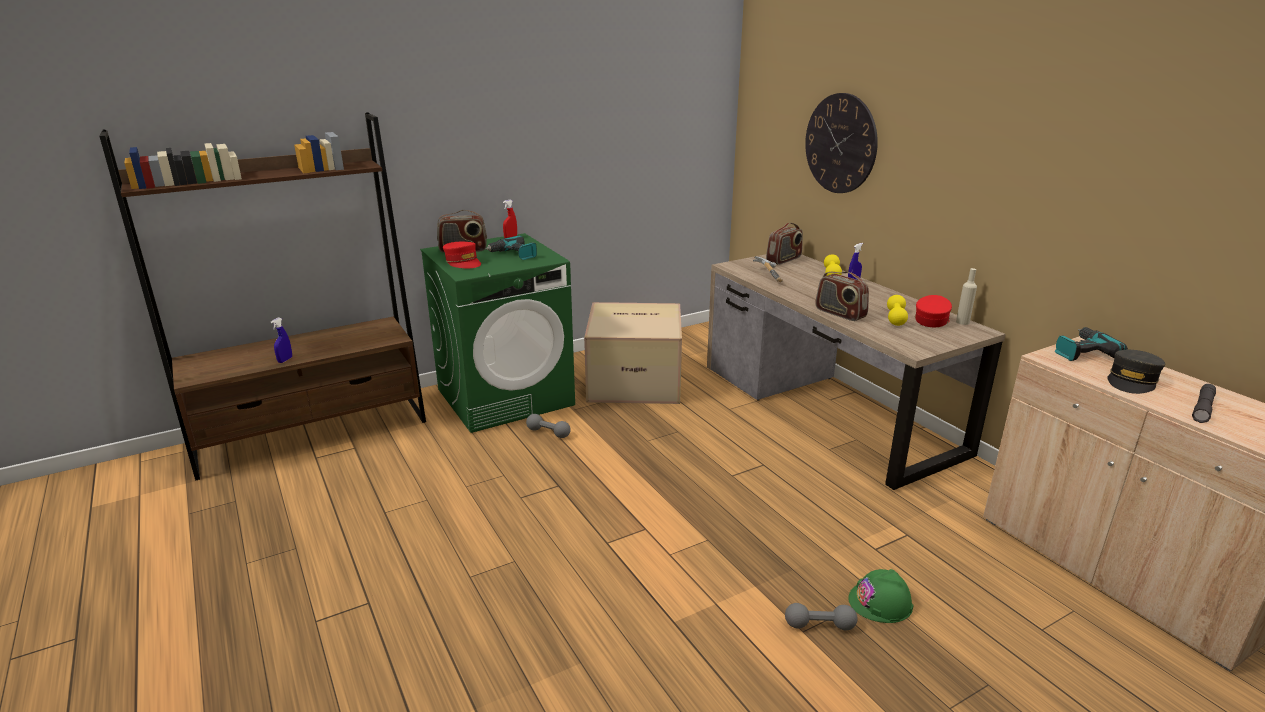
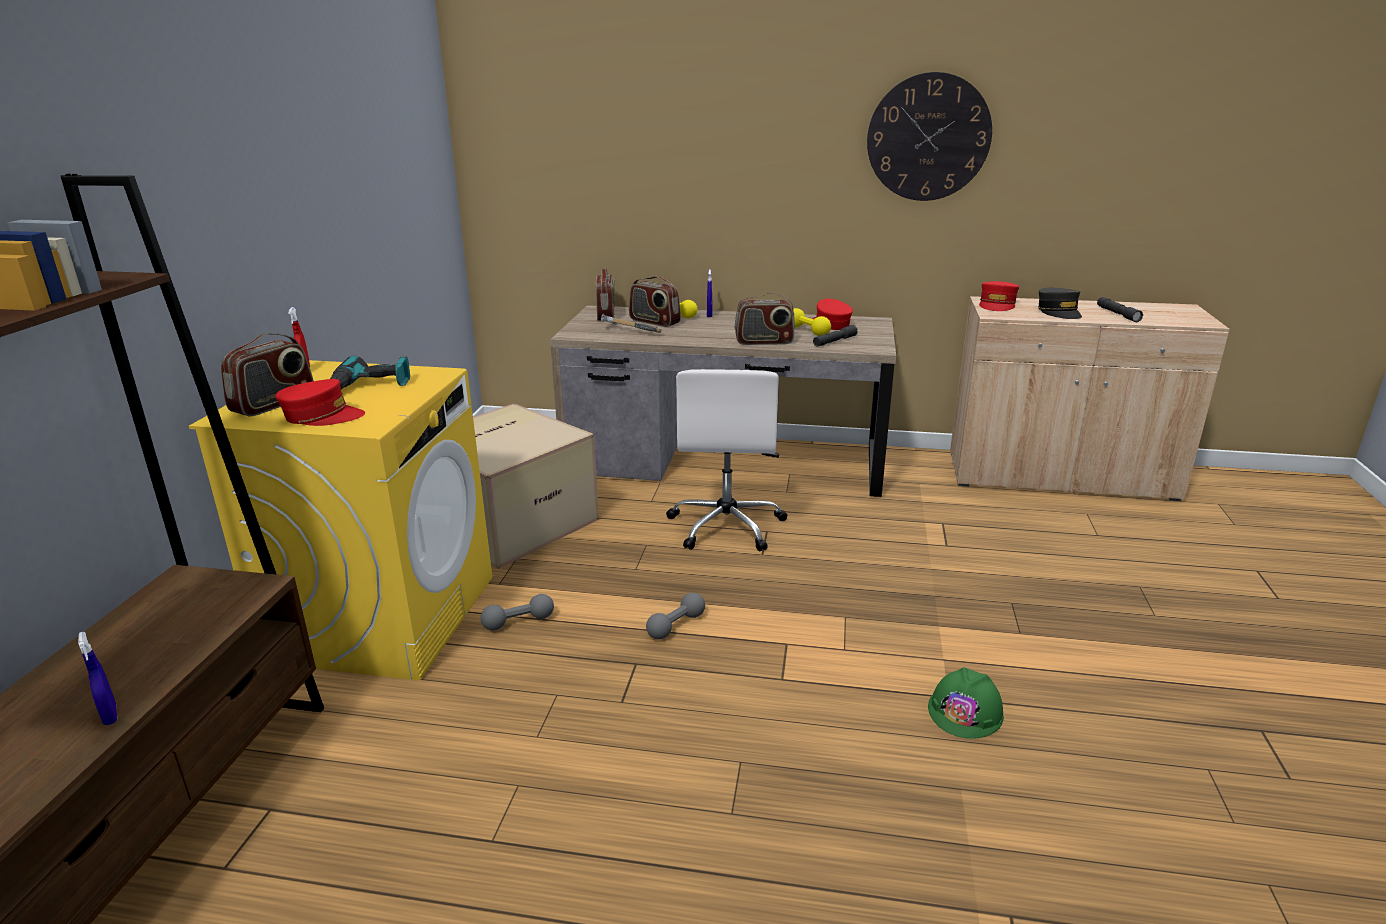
camera: 50 degrees left, 0 degrees up
green washing machine [420,233,575,433] -> yellow washing machine [189,360,492,681]
grey dumbbell [785,603,858,631] -> grey dumbbell moved to [646,593,705,639]
wall clock [805,93,878,193] -> wall clock moved to [867,72,992,201]
green hard hat [849,569,914,623] -> green hard hat moved to [928,667,1004,739]
beige bottle [956,268,977,325] -> none
power drill [1054,327,1128,361] -> red cap [979,281,1019,311]
none -> radio [629,276,681,327]
none -> white office chair [666,369,788,551]
none -> grey flashlight [813,325,858,347]

